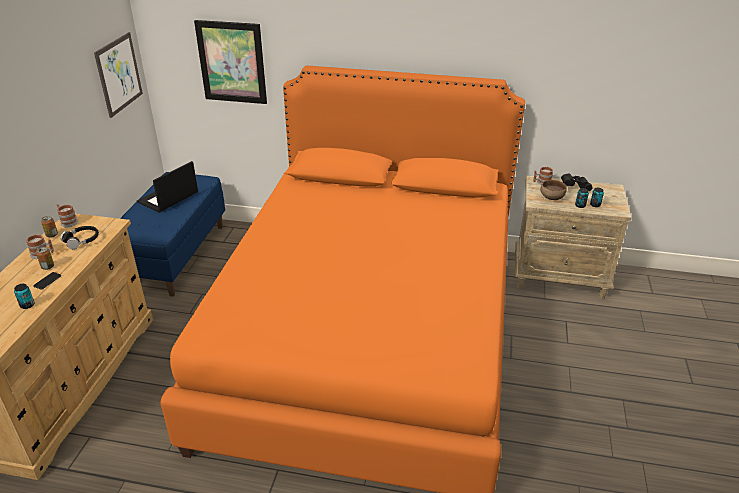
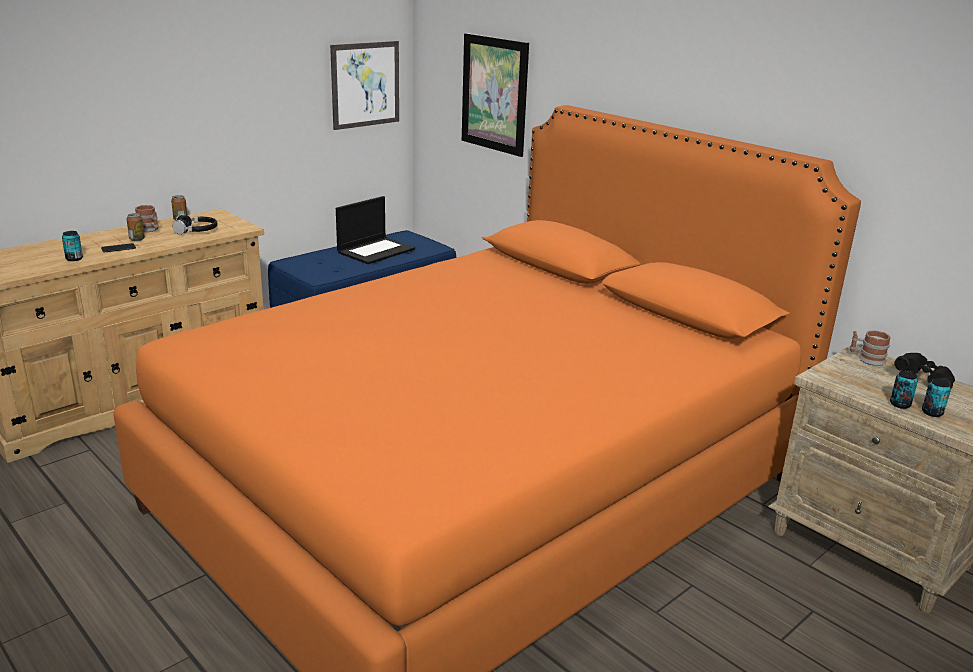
camera: 35 degrees right, 10 degrees down
mug [57,204,78,227] -> none
laptop [137,161,198,213] -> laptop turned 150 degrees clockwise [336,196,415,264]
brown bowl [540,180,567,200] -> none

